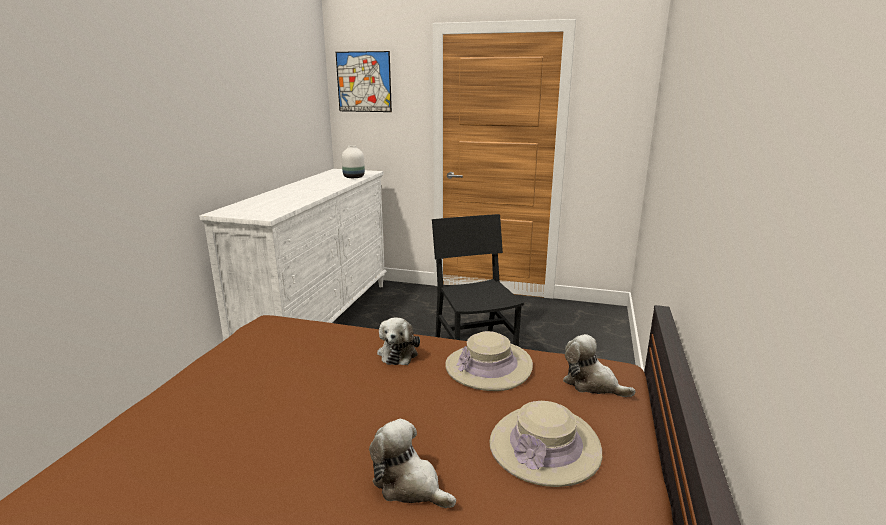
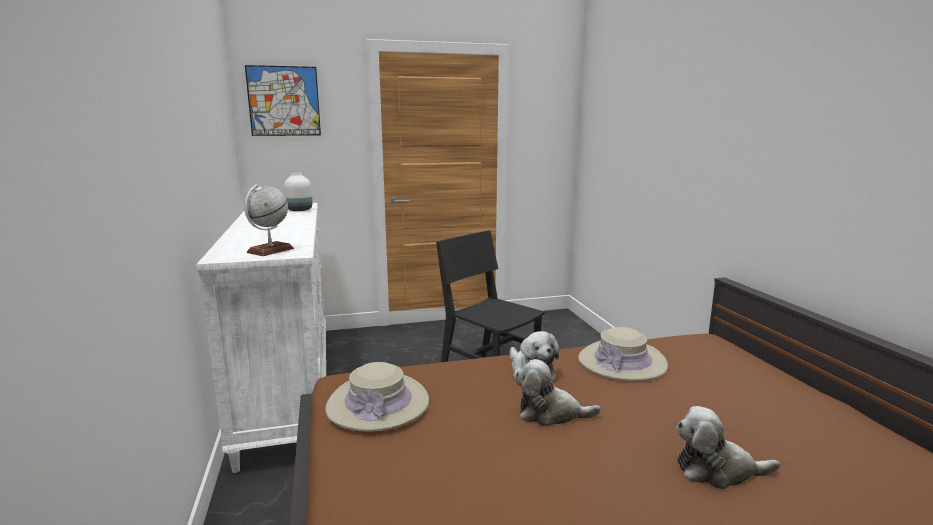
camera: 30 degrees left, 5 degrees down
beige hat [490,401,602,487] -> beige hat moved to [325,362,429,432]
plush toy [563,334,636,397] -> plush toy moved to [515,359,601,427]
none -> globe [244,184,294,256]

